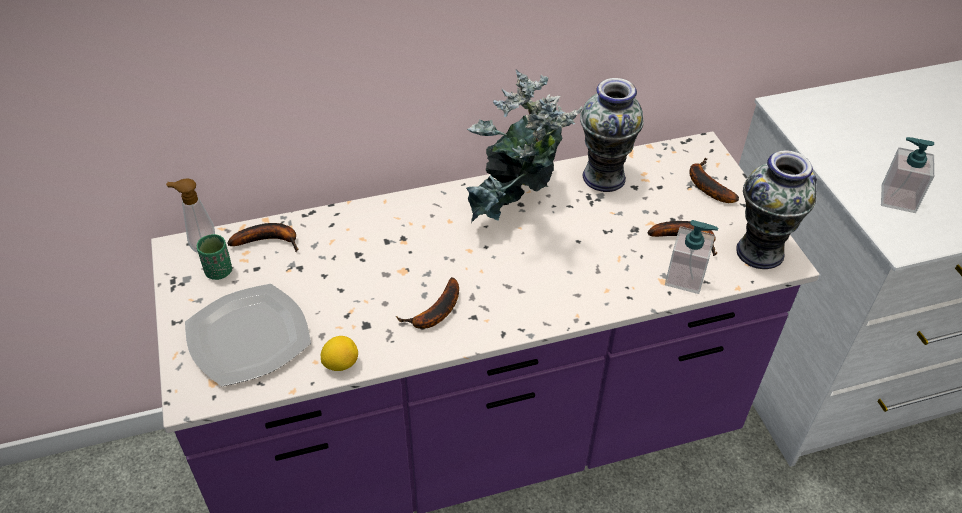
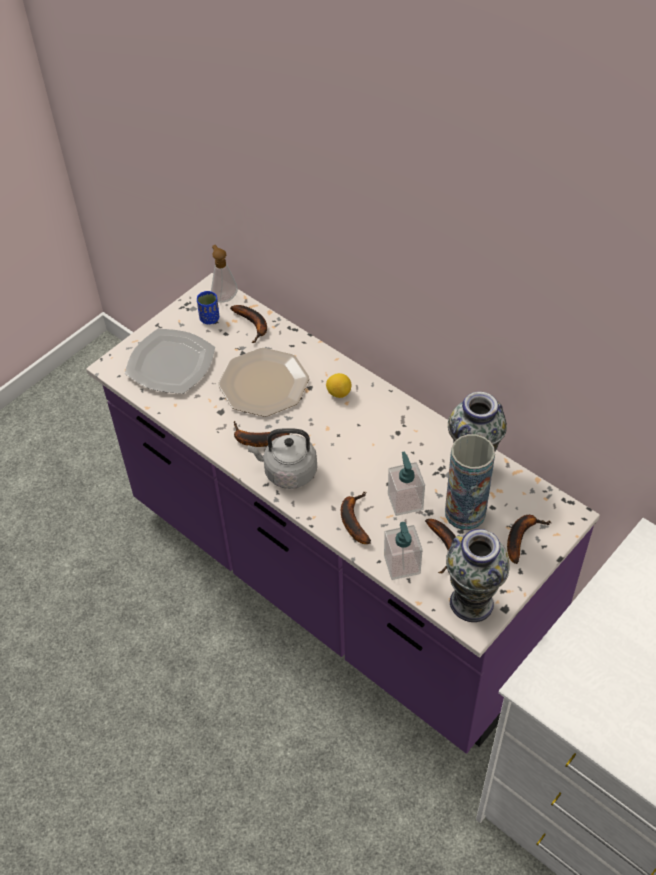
camera: 60 degrees right, 5 degrees up
green cup [197,234,232,280] -> blue cup [197,291,219,324]
lemon [321,336,358,371] -> lemon moved to [326,373,351,398]
potted plant [466,70,583,223] -> none
soap dispenser [881,137,935,213] -> soap dispenser moved to [388,452,425,516]
none -> plate [218,348,309,417]
none -> grey kettle [248,428,317,489]
none -> banana [341,491,371,544]
none -> vase [445,434,495,530]

